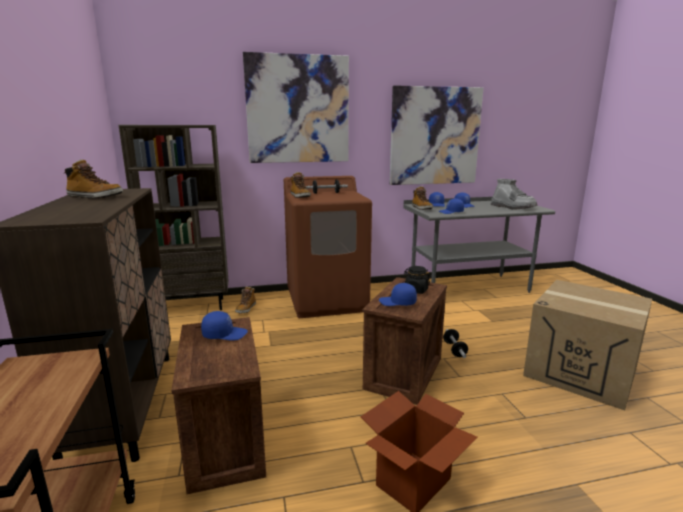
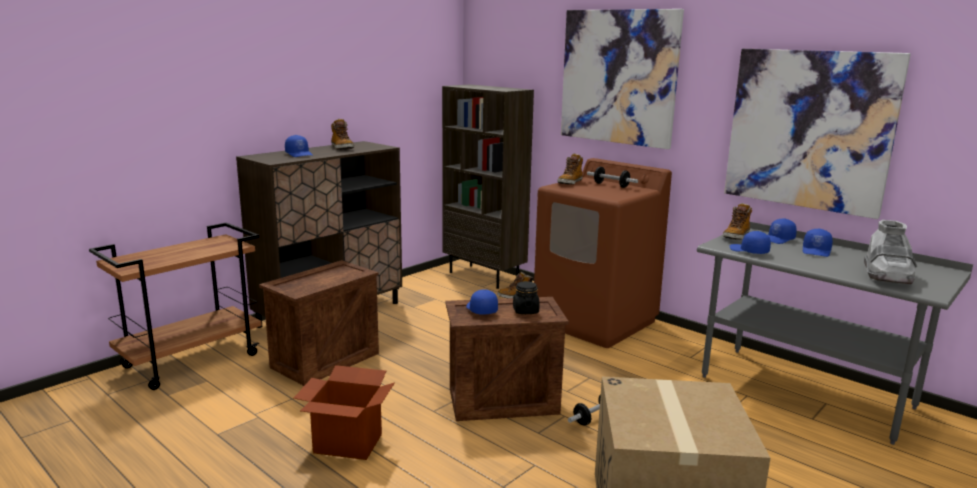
camera: 55 degrees right, 0 degrees up
blue cap [201,311,248,341] -> blue cap moved to [285,135,312,157]

